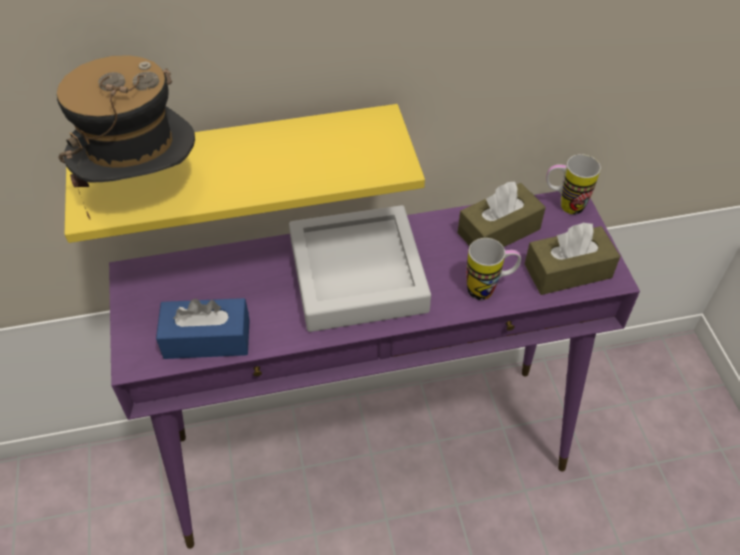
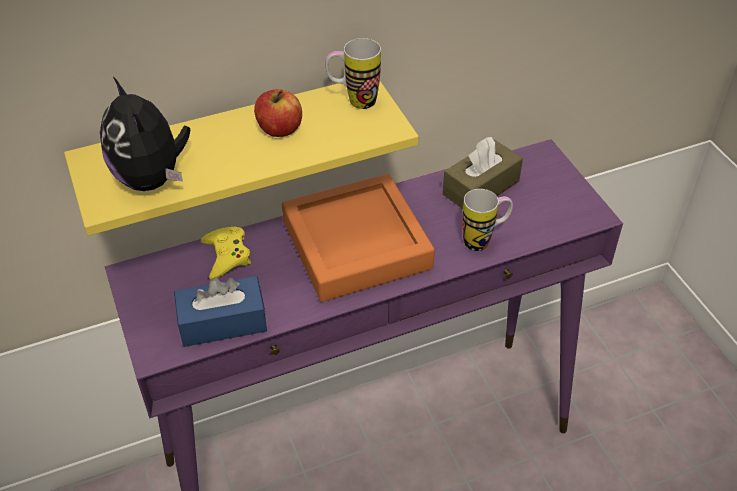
camera: 10 degrees left, 5 degrees down
hat [57,55,195,220] -> plush toy [100,77,190,191]
grey tray [289,205,431,332] -> orange tray [282,174,435,302]
brown tissue box [525,223,620,295] -> none
mug [546,154,601,214] -> mug moved to [325,38,381,109]
none -> yellow game controller [201,227,251,279]
none -> apple [254,89,302,137]

